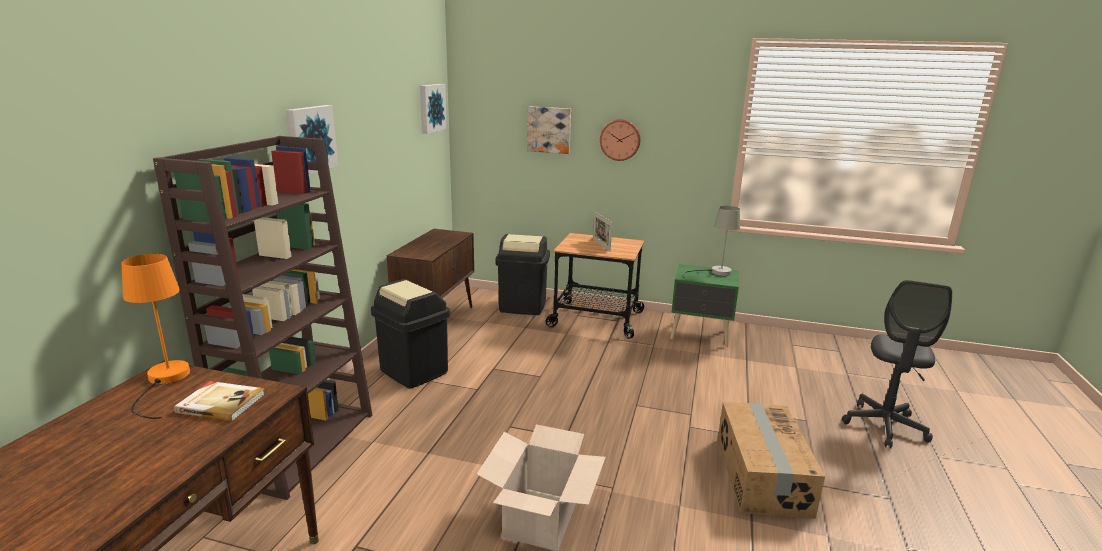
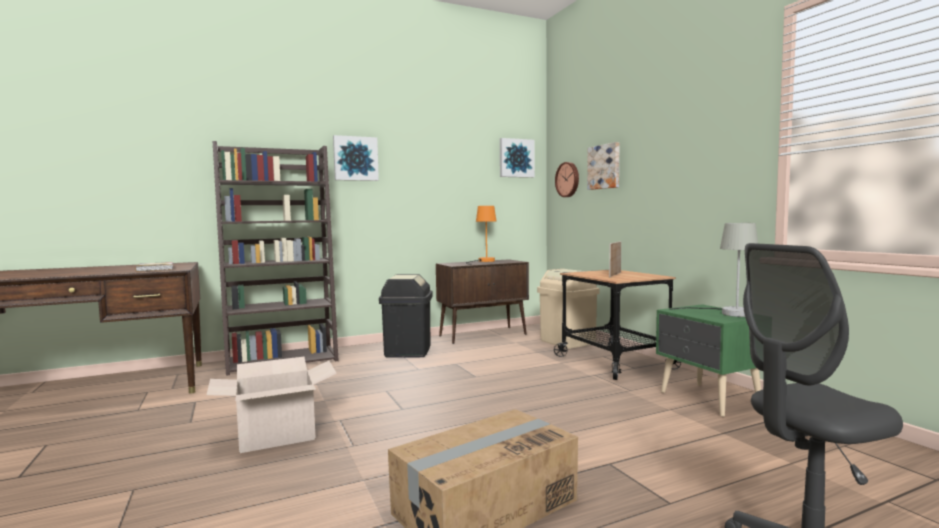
camera: 50 degrees right, 15 degrees down
orange table lamp [122,254,190,419] -> orange table lamp moved to [465,206,497,265]
black trash can [495,234,550,315] -> beige trash can [537,269,600,349]
wall clock [600,119,640,161] -> wall clock moved to [555,162,579,197]

